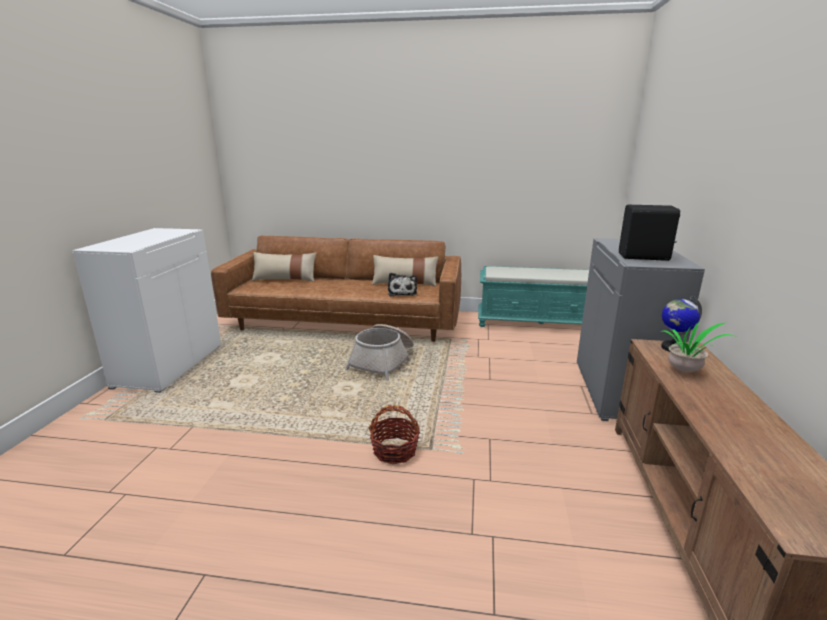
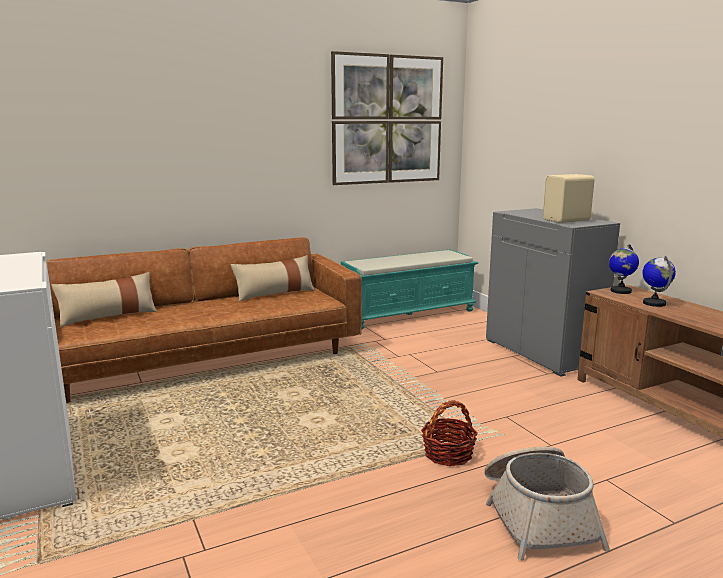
camera: 35 degrees left, 5 degrees down
basket [345,324,414,381] -> basket moved to [484,447,610,560]
plush toy [388,273,417,296] -> none
black speaker [619,205,680,261] -> beige speaker [543,174,595,223]
potted plant [660,322,736,373] -> globe [642,256,676,307]
none -> picture [331,51,443,185]

